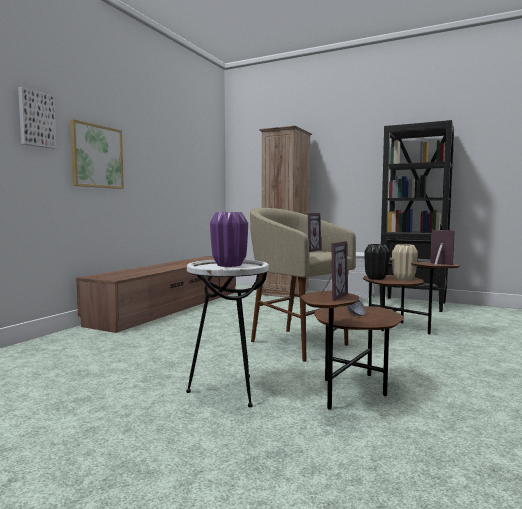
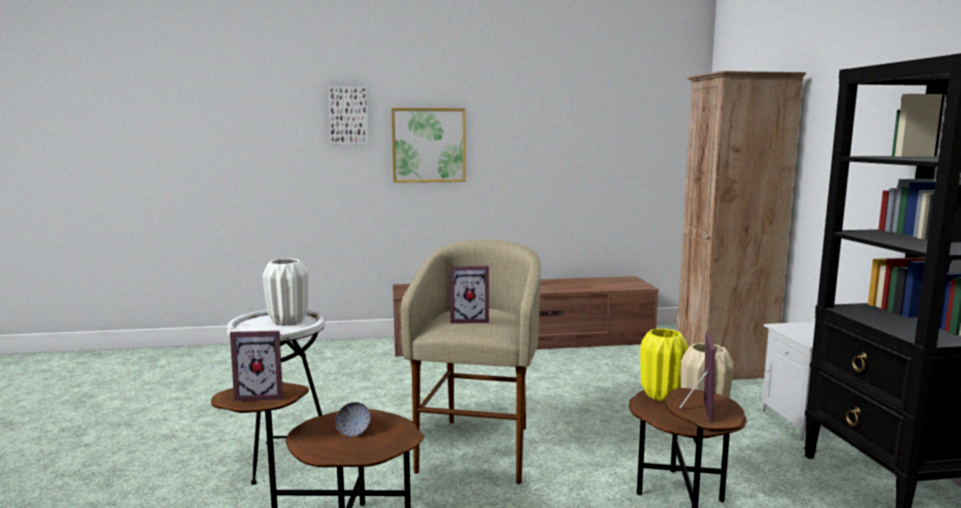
camera: 55 degrees right, 5 degrees up
purple vase [210,212,248,267] -> white vase [263,259,309,326]
black vase [364,244,390,280] -> yellow vase [640,328,688,401]

